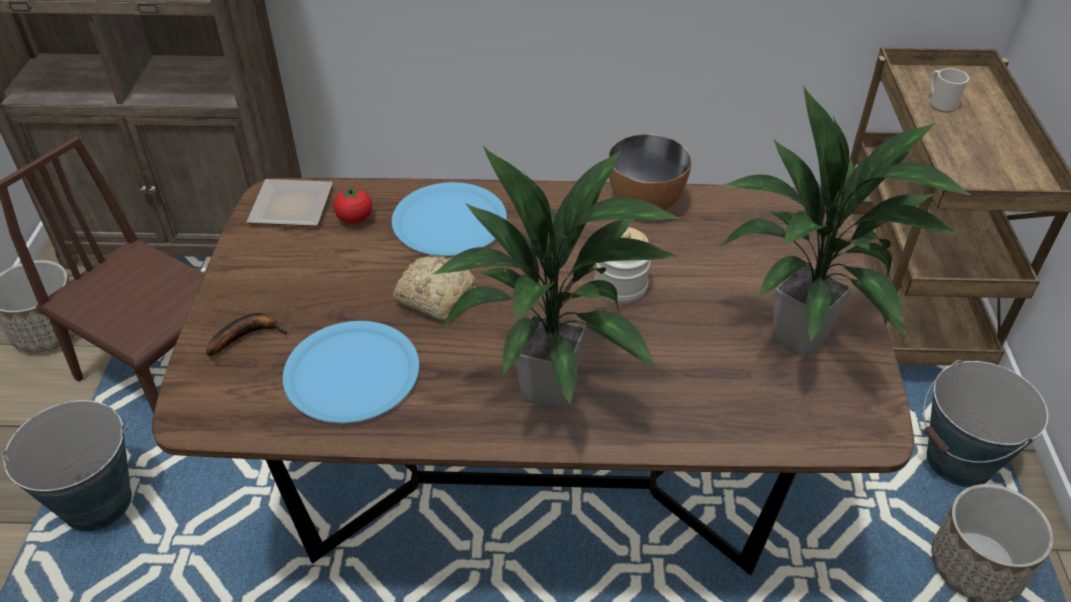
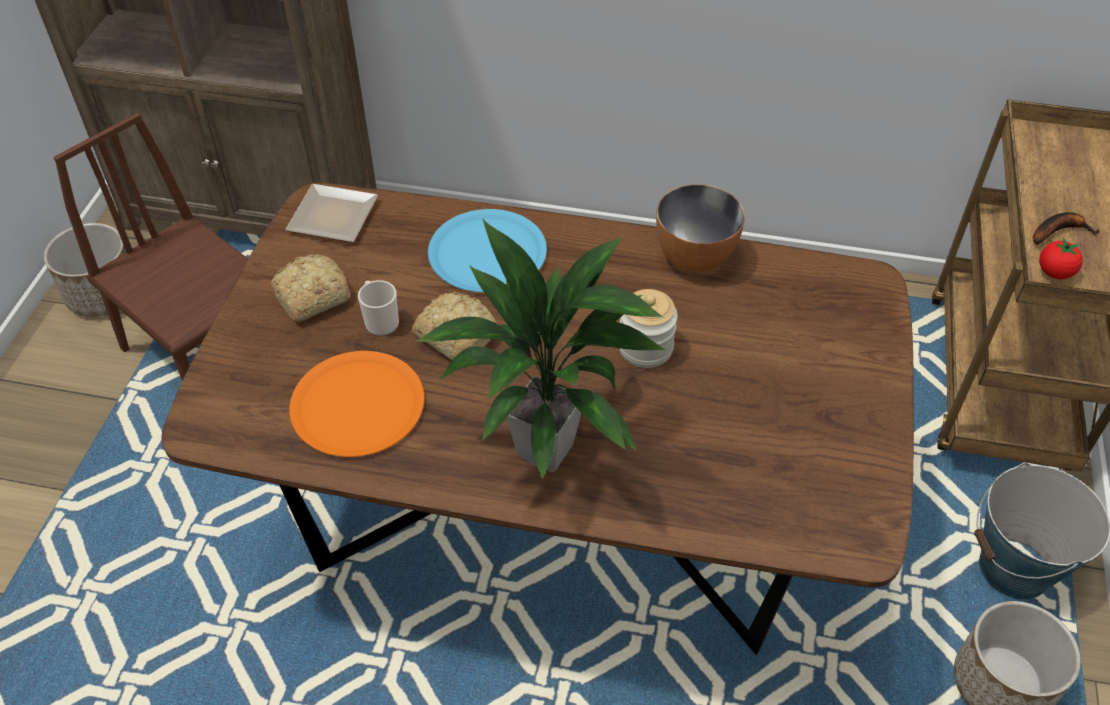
camera: 10 degrees right, 5 degrees up
bucket [2,400,132,531] -> none
banana [206,313,287,357] -> banana moved to [1033,212,1100,245]
blue plate [282,321,419,423] -> orange plate [289,351,425,457]
tomato [334,184,372,224] -> tomato moved to [1039,238,1083,279]
potted plant [718,87,971,358] -> none
mug [930,68,969,112] -> mug moved to [358,280,399,336]
none -> bread [271,254,350,322]

